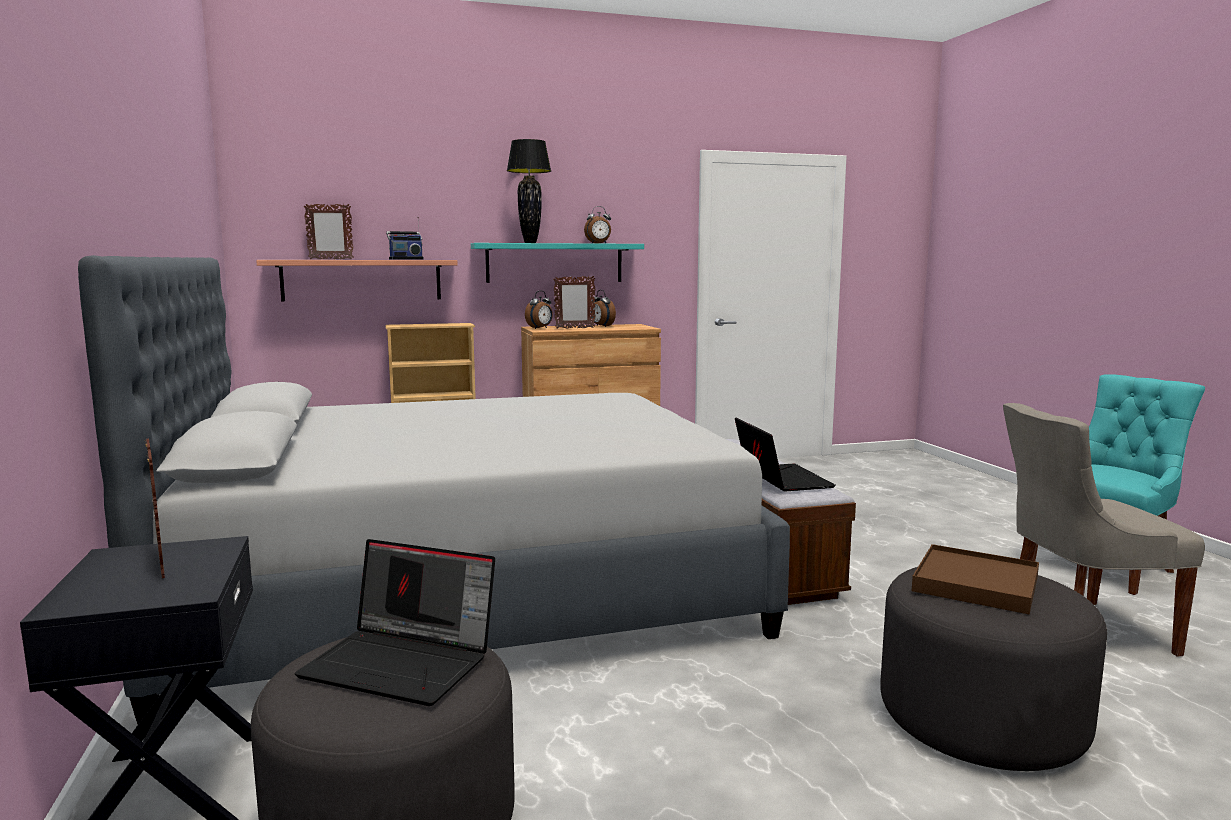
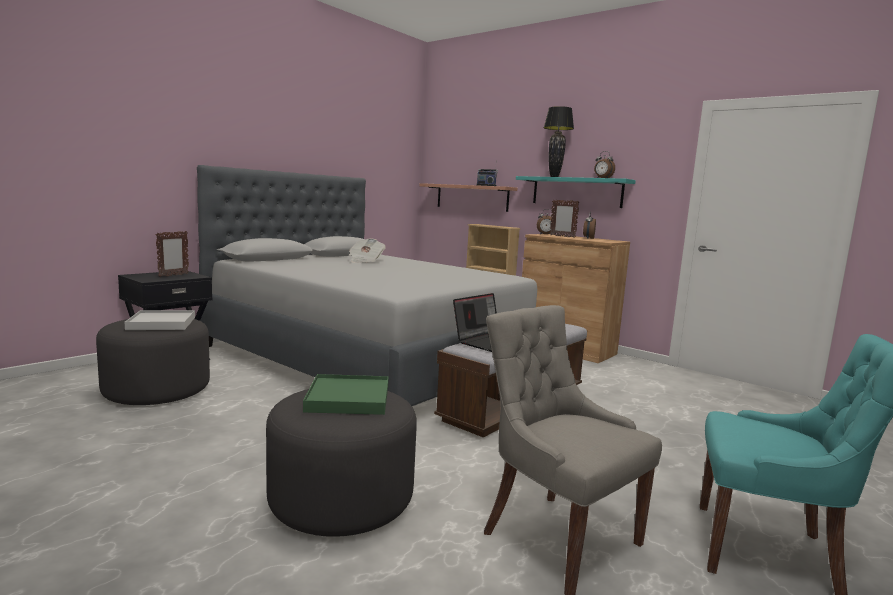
camera: 55 degrees right, 0 degrees up
laptop [295,539,495,706] -> white tray [125,310,195,330]
picture frame [304,204,354,259] -> none
brown tray [912,544,1039,614] -> green tray [303,374,389,415]
none -> newspaper [349,238,386,263]

